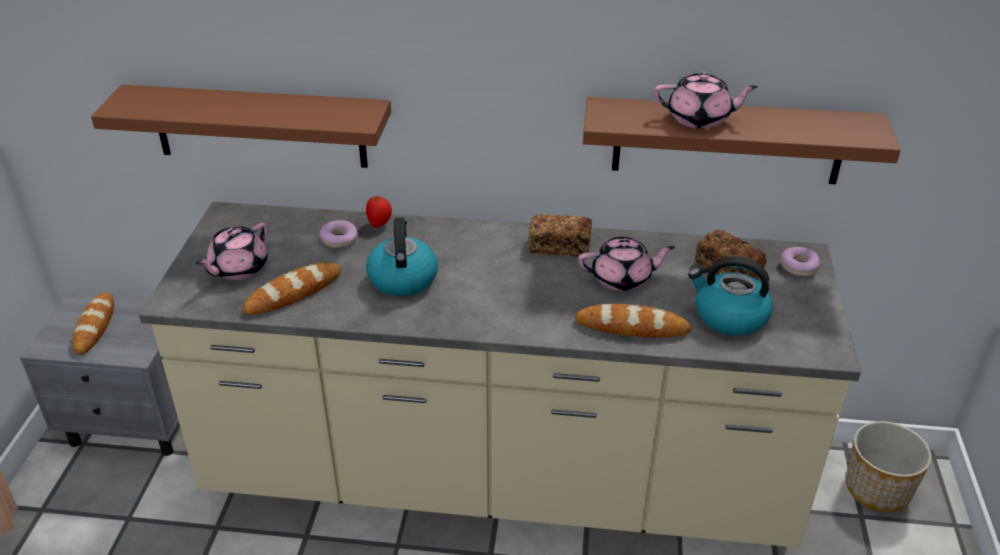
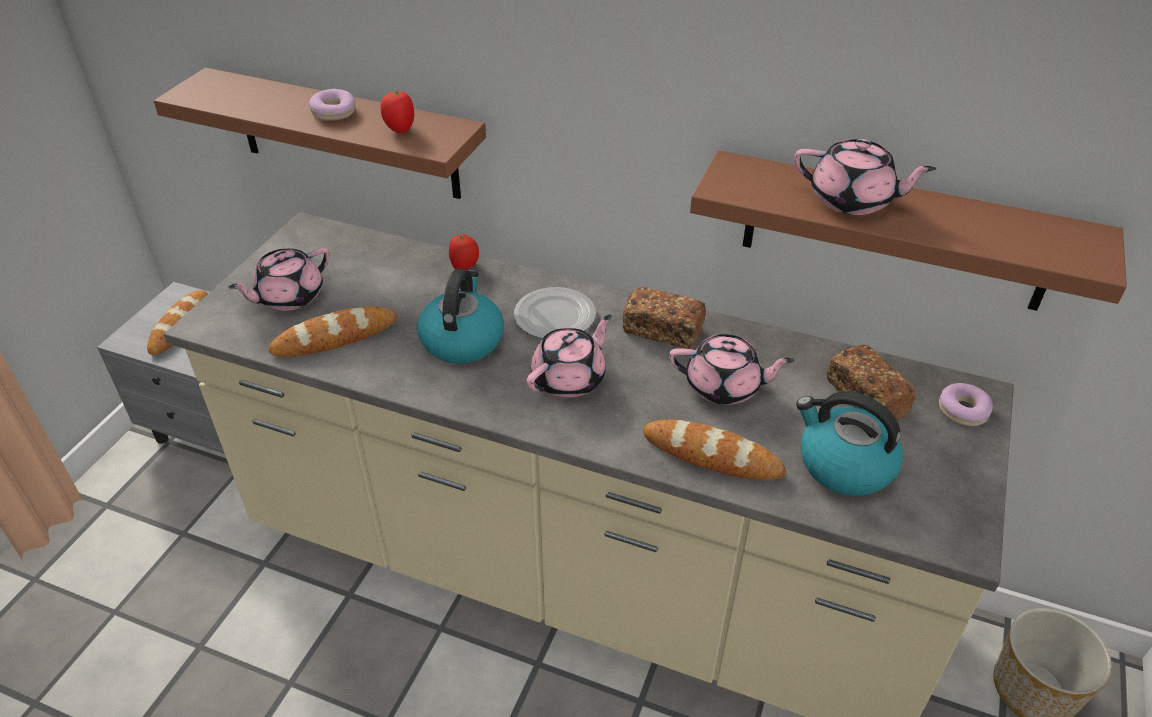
camera: 15 degrees right, 5 degrees up
donut [320,220,358,248] -> donut moved to [309,89,356,121]
none -> tomato [380,90,414,133]
none -> plate [514,287,596,339]
none -> pink teapot [526,315,612,398]

